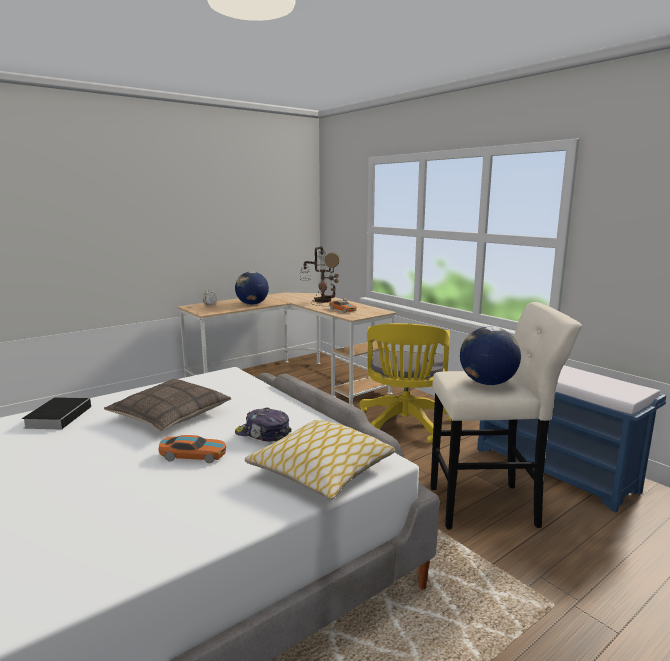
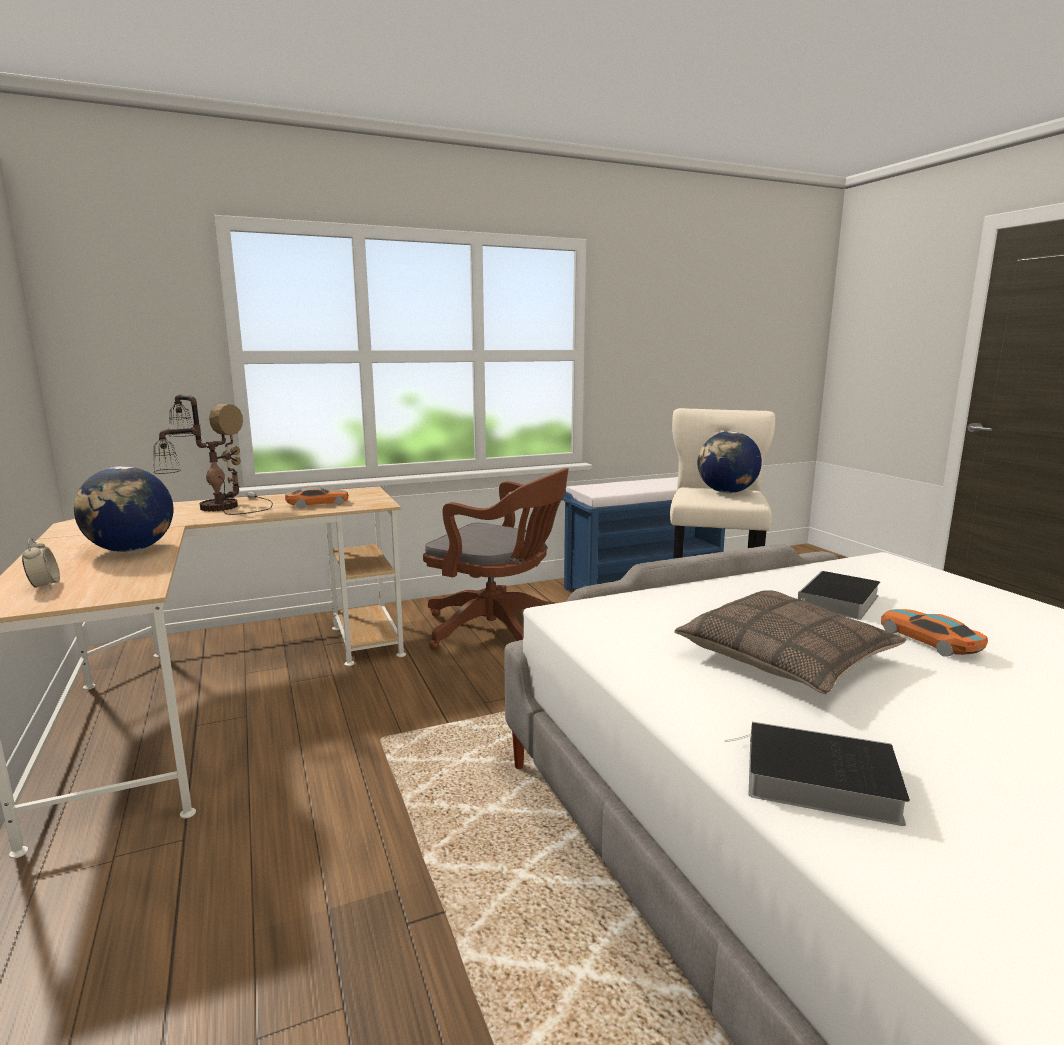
camera: 75 degrees left, 0 degrees up
toy car [158,435,226,463] -> toy car turned 45 degrees counterclockwise [881,609,988,657]
cap [235,408,292,441] -> book [798,571,880,620]
pillow [245,420,395,500] -> none
yellow office chair [359,323,451,443] -> brown office chair [423,468,569,650]

